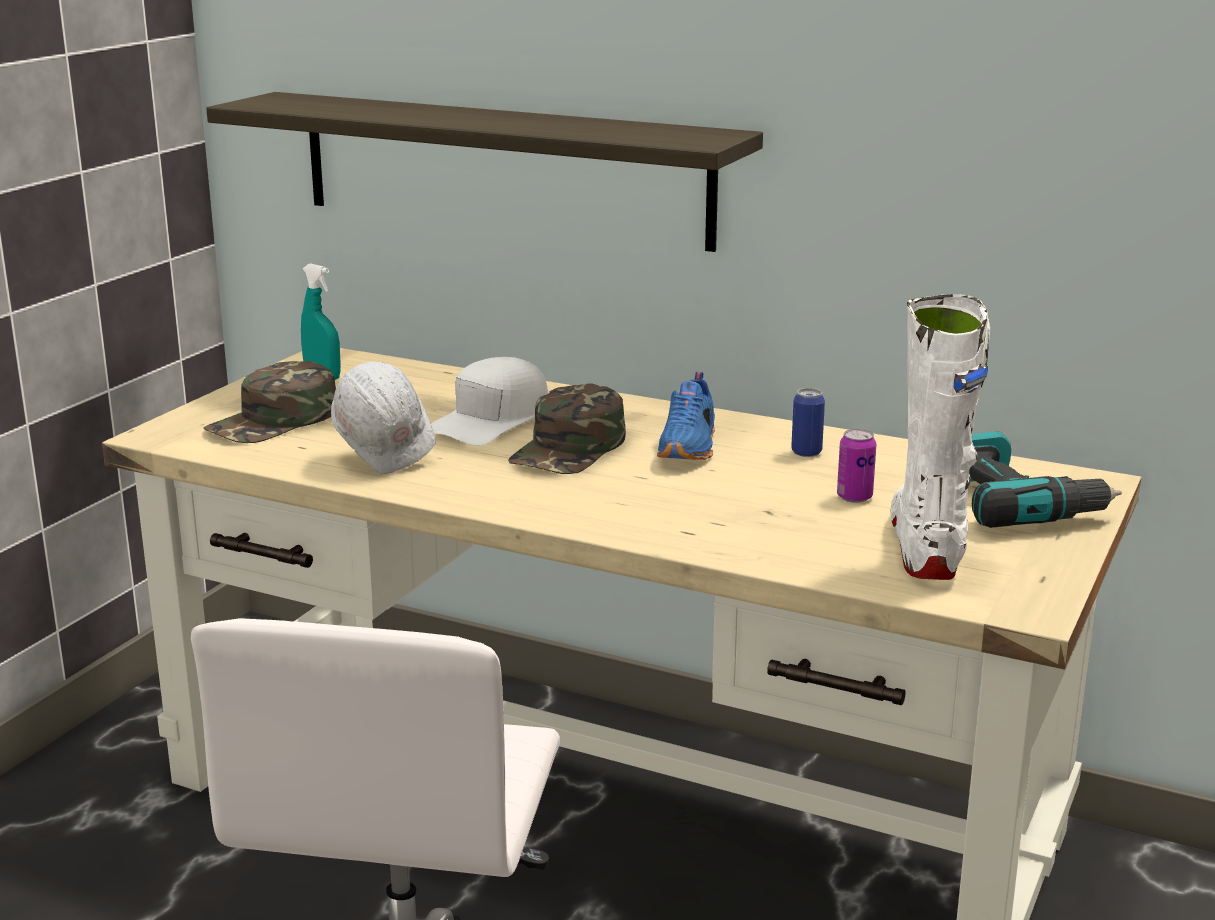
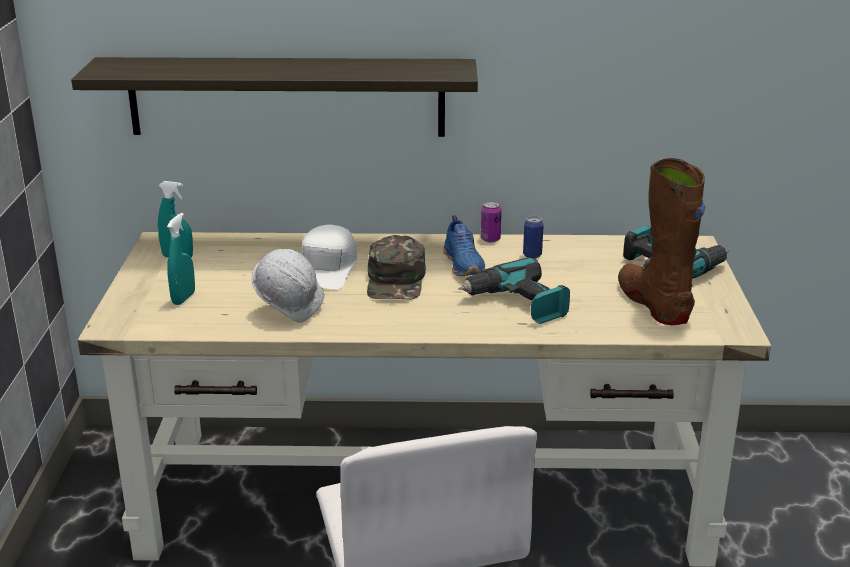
camera: 25 degrees left, 5 degrees up
green cap [203,361,336,443] -> turquoise spray bottle [167,213,195,305]
can [837,429,876,503] -> can moved to [481,201,502,242]
white boot [890,294,990,580] -> brown boot [618,158,705,325]
none -> power drill [459,257,570,324]

